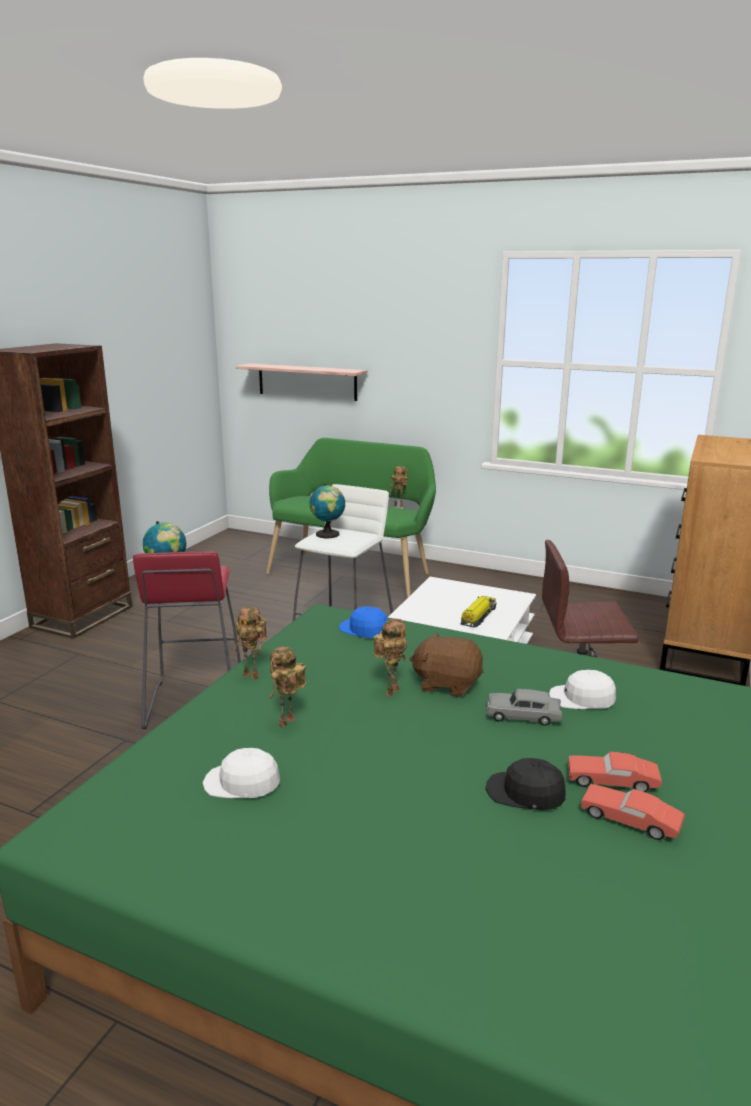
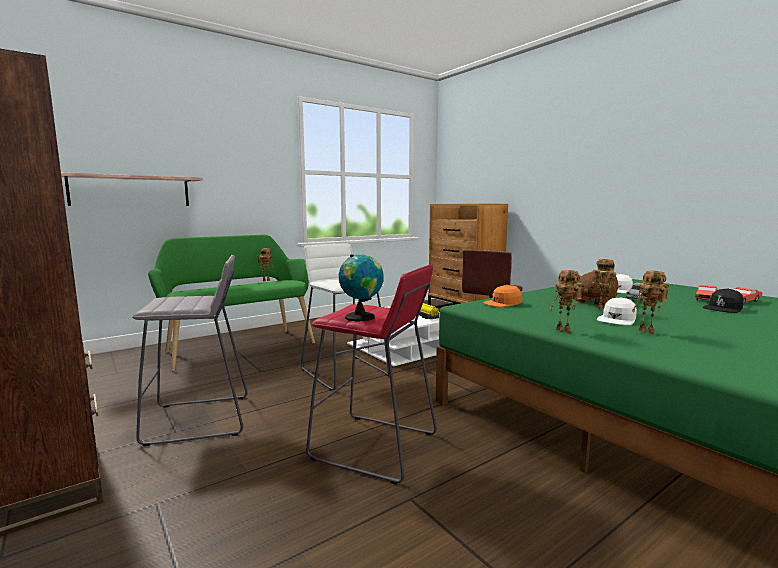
camera: 60 degrees left, 10 degrees down
white cap [202,748,280,798] -> white cap moved to [597,297,637,325]
toy robot [232,607,267,680] -> toy robot turned 90 degrees clockwise [549,270,583,333]
globe [310,484,345,538] -> none
blue cap [339,606,388,638] -> orange cap [483,285,522,307]
none -> grey stool [132,255,248,446]

